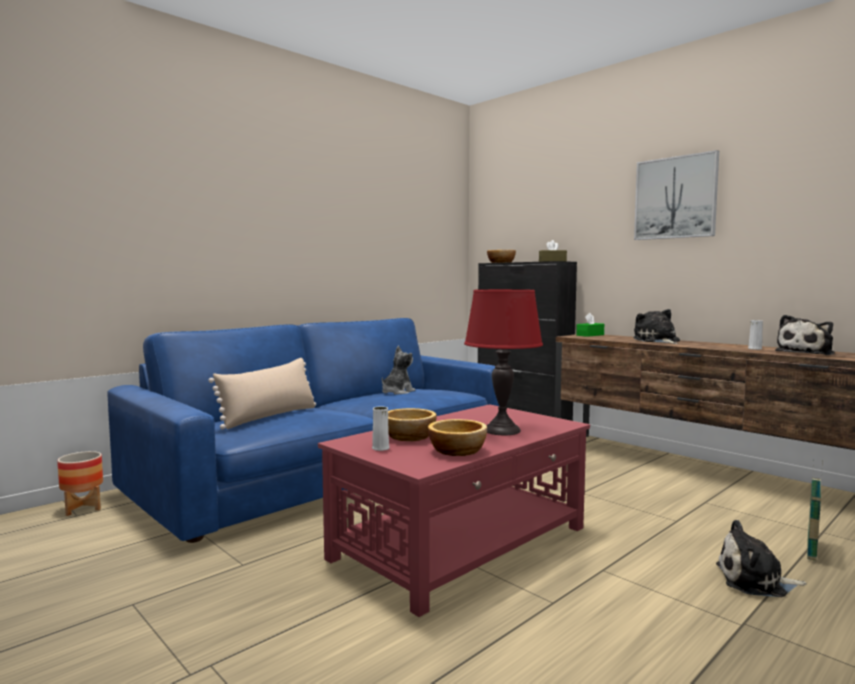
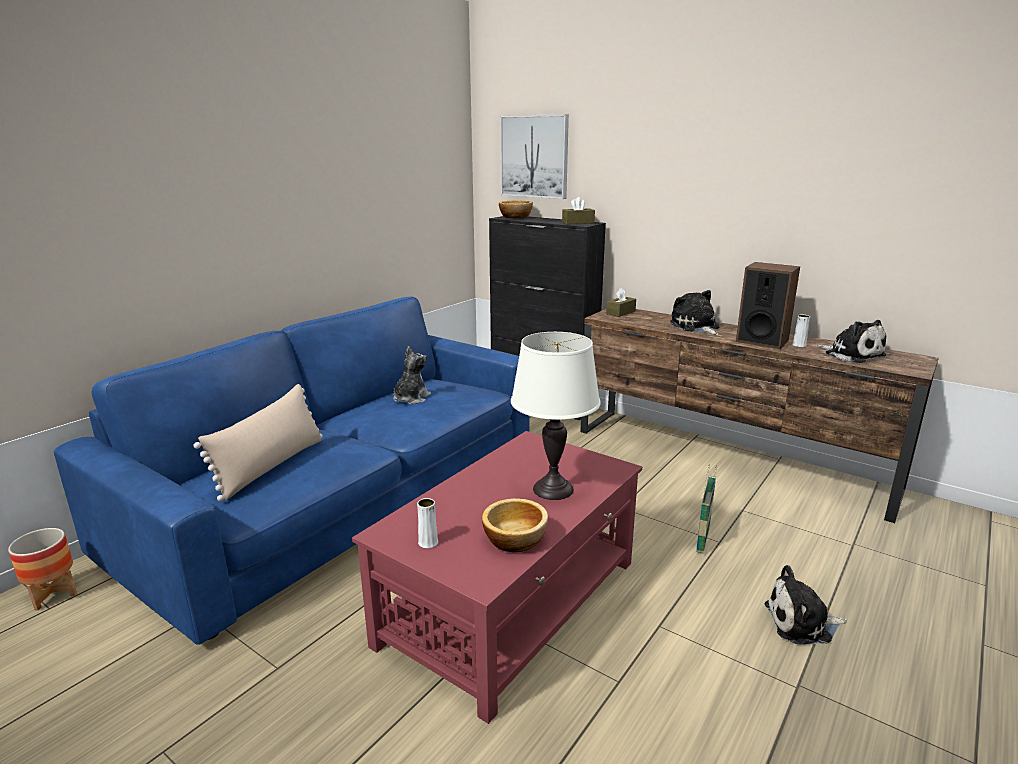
camera: 10 degrees left, 15 degrees up
bowl [388,408,437,441] -> none
red table lamp [464,289,543,435] -> white table lamp [511,332,601,500]
green tissue box [576,313,604,337] -> brown tissue box [606,287,636,317]
picture [634,150,719,240] -> picture moved to [500,114,569,199]
plush toy [775,315,835,355] -> plush toy turned 75 degrees counterclockwise [816,320,886,363]
basket [807,461,823,561] -> basket moved to [696,464,717,553]
none -> speaker [736,262,800,349]

